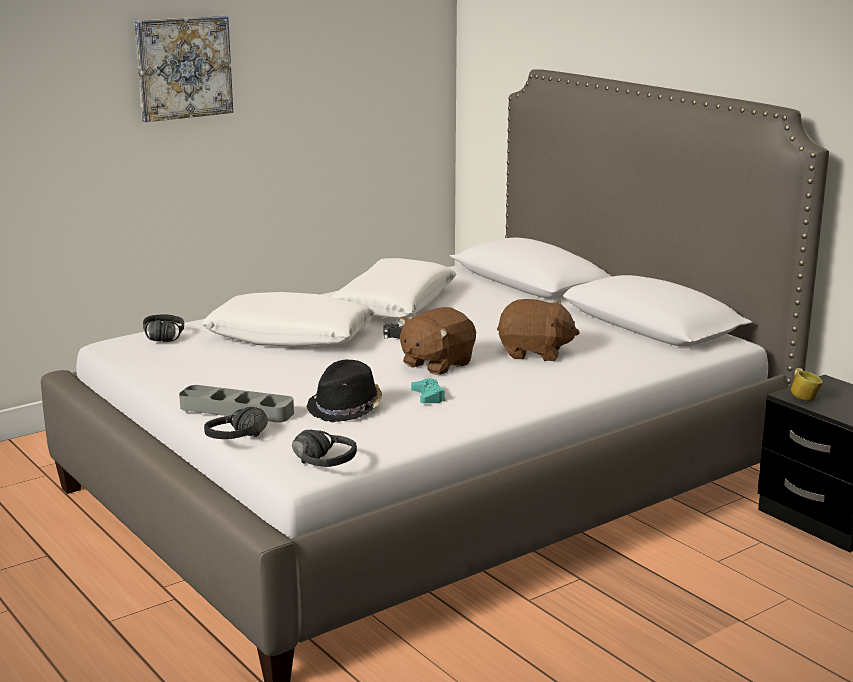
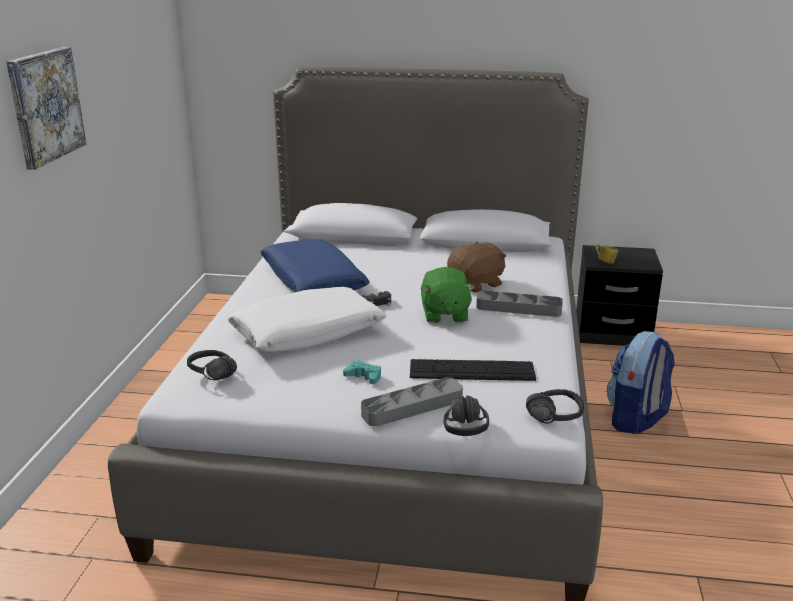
camera: 45 degrees left, 5 degrees up
black hat [307,360,382,422] -> keyboard [410,359,536,381]
white pillow [331,258,457,318] -> blue pillow [260,239,370,292]
brown plush toy [399,307,476,375] -> green plush toy [421,267,475,323]
turquoise game controller [411,378,446,403] -> turquoise game controller moved to [343,360,381,384]
none -> grey tray [476,290,563,317]
none -> backpack [607,331,675,434]

